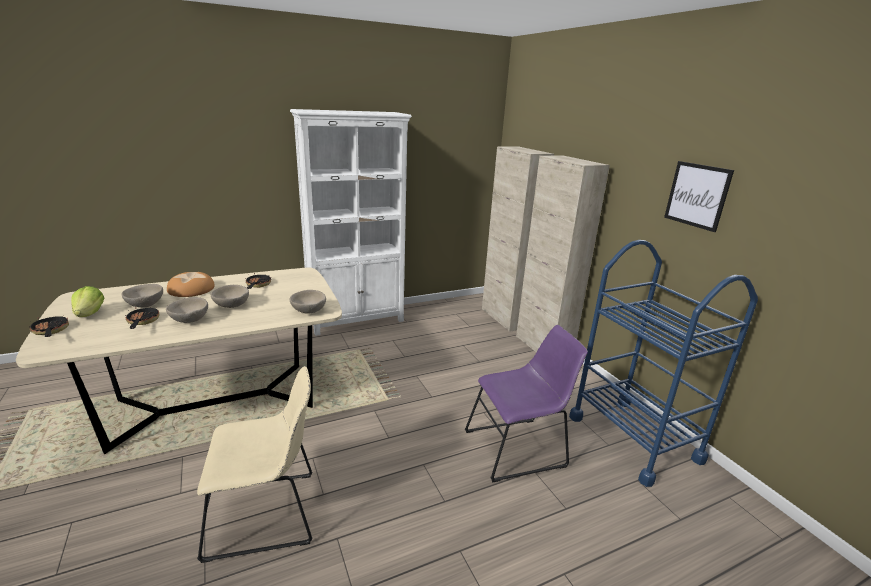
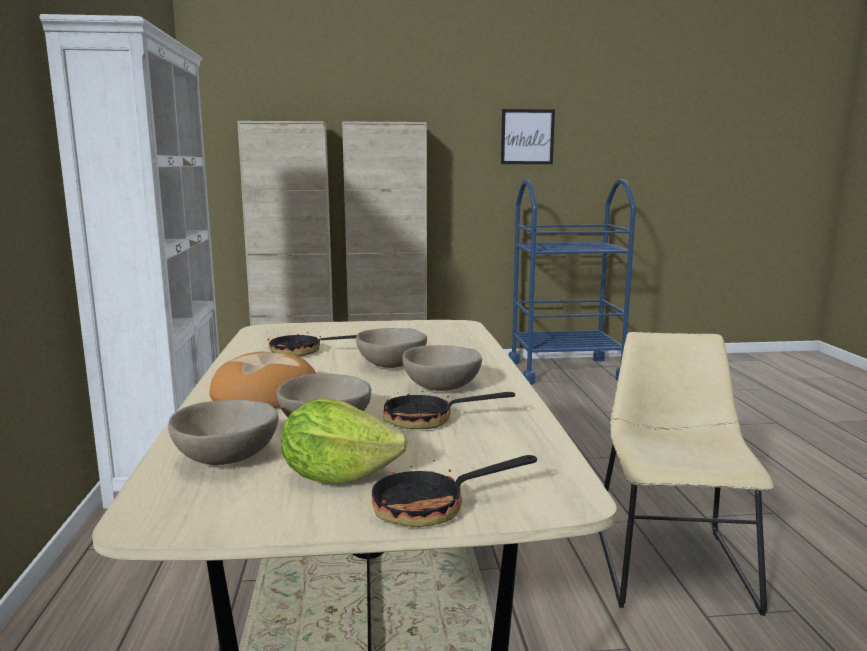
camera: 70 degrees left, 10 degrees down
beige bowl [290,290,326,314] -> beige bowl moved to [168,399,279,465]
purple chair [465,325,588,482] -> none

